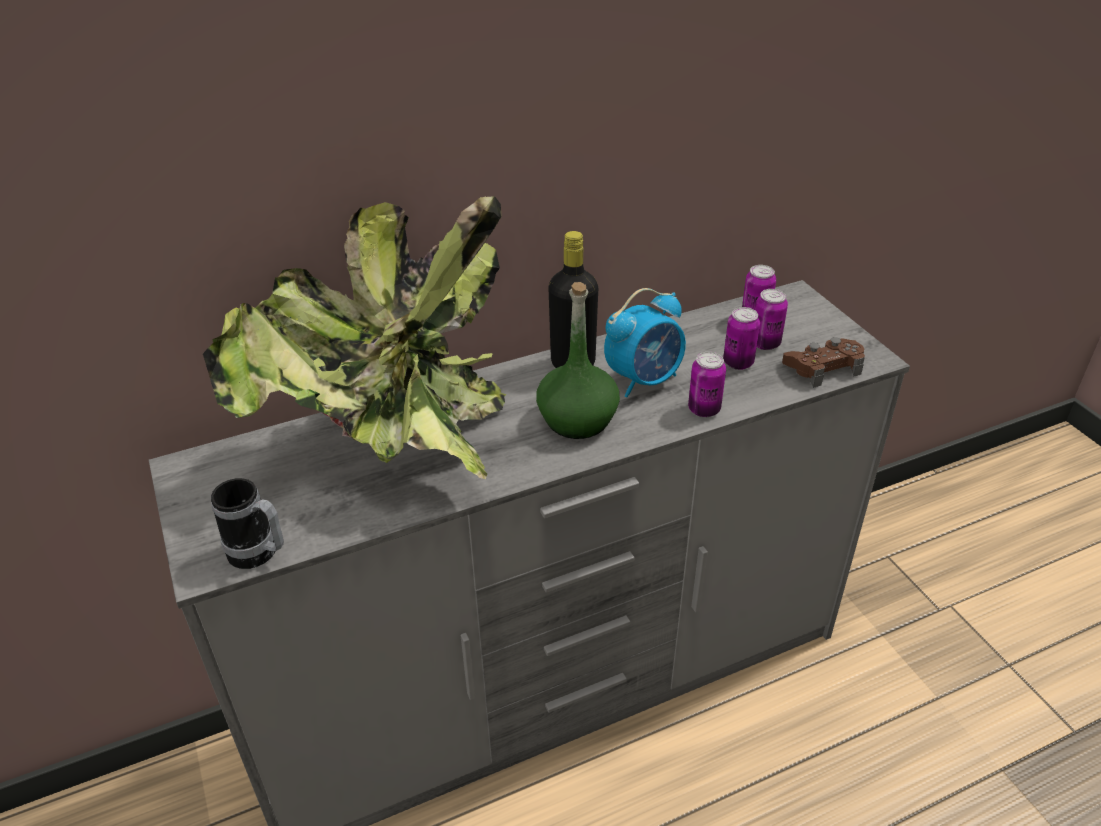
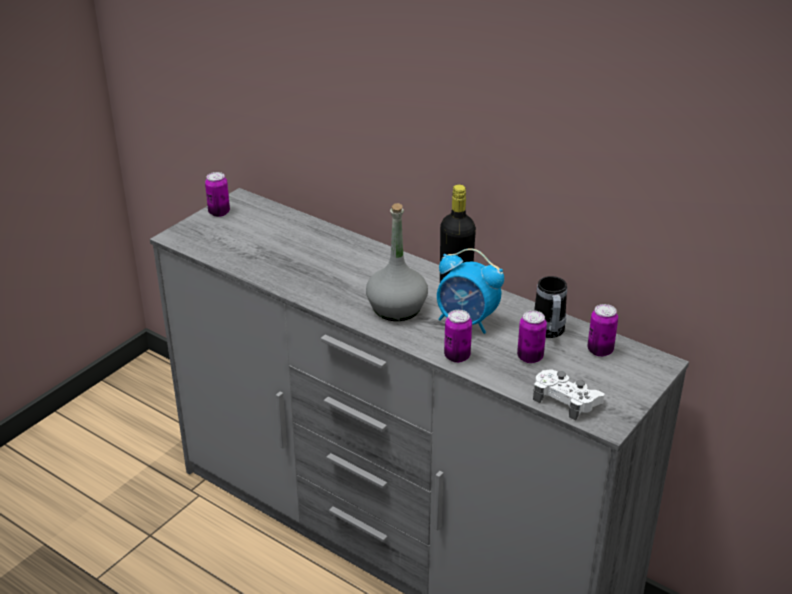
camera: 60 degrees right, 5 degrees down
potted plant [203,196,507,479] -> none
mug [211,478,284,569] -> mug moved to [534,276,567,338]
green bottle [536,282,620,439] -> grey bottle [366,203,428,321]
can [755,289,788,350] -> can moved to [205,172,230,217]
brown game controller [782,337,865,388] -> white game controller [533,369,604,420]

